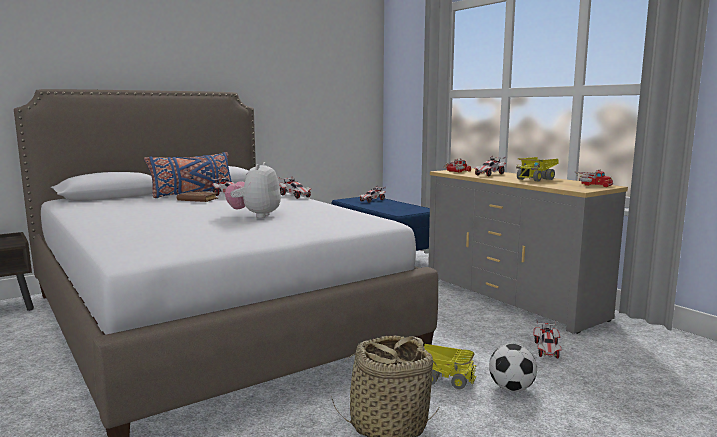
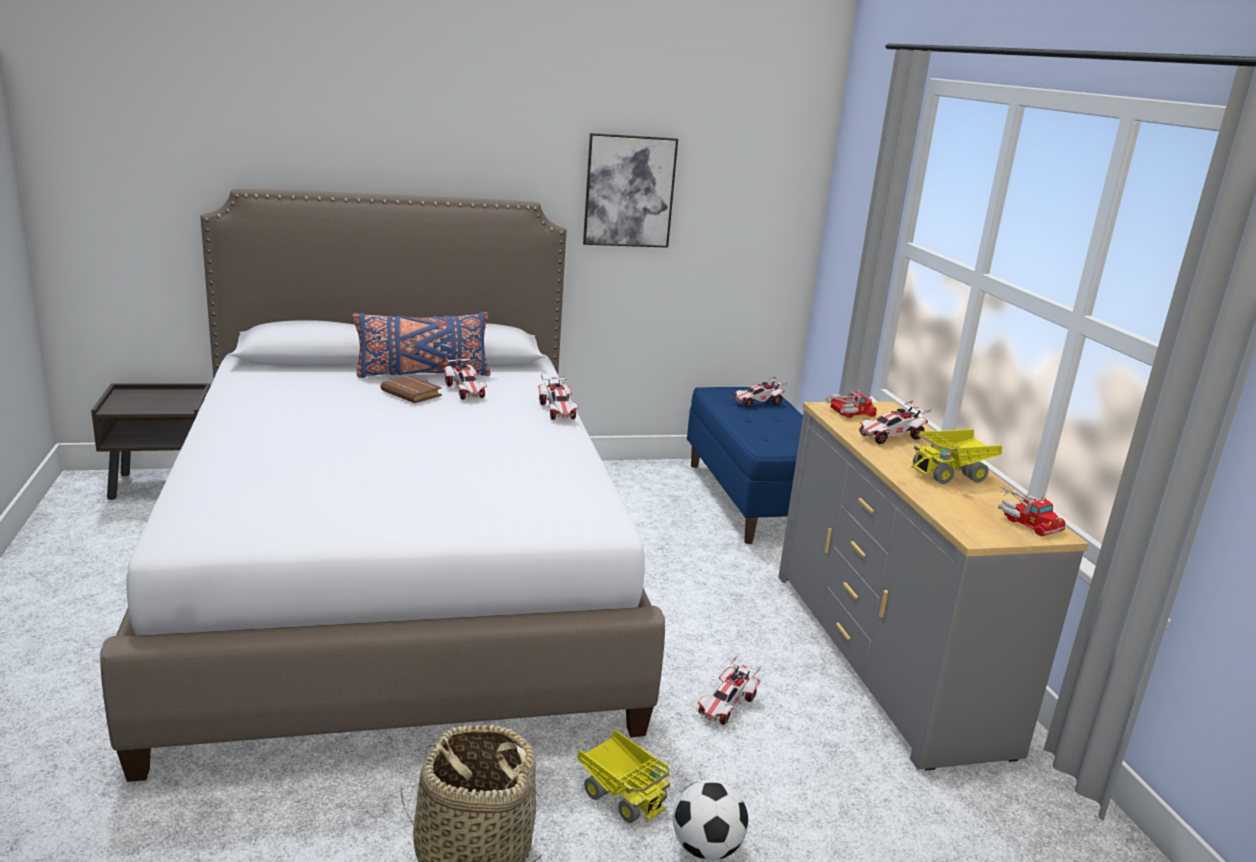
camera: 20 degrees right, 10 degrees up
plush toy [225,162,281,218] -> none
toy car [533,321,561,358] -> toy car moved to [698,655,761,725]
none -> picture [583,133,678,248]

